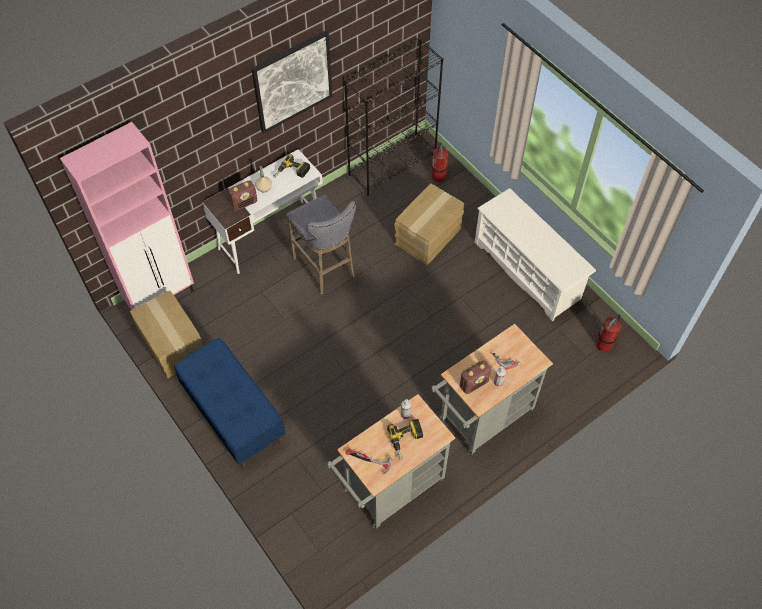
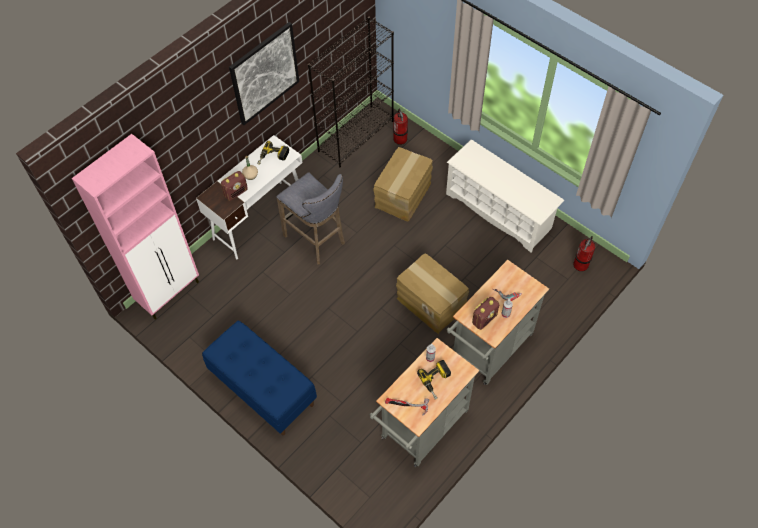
camera: 10 degrees left, 0 degrees up
cardboard box [130,291,203,379] -> cardboard box moved to [396,253,469,334]

